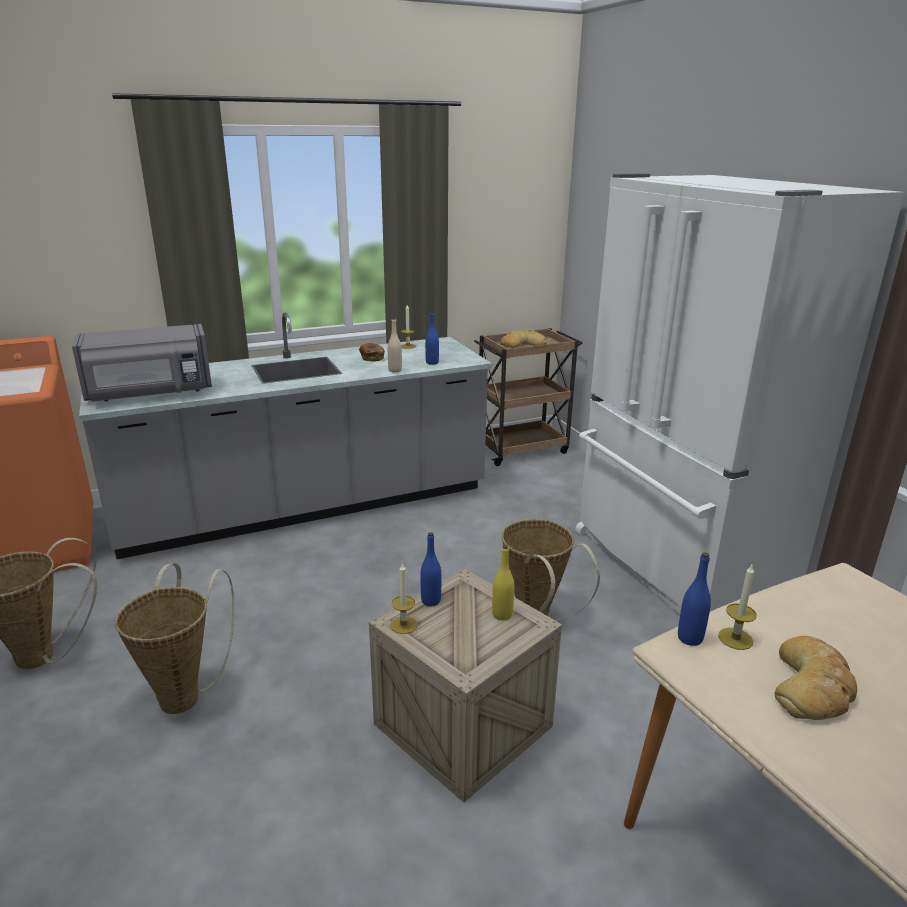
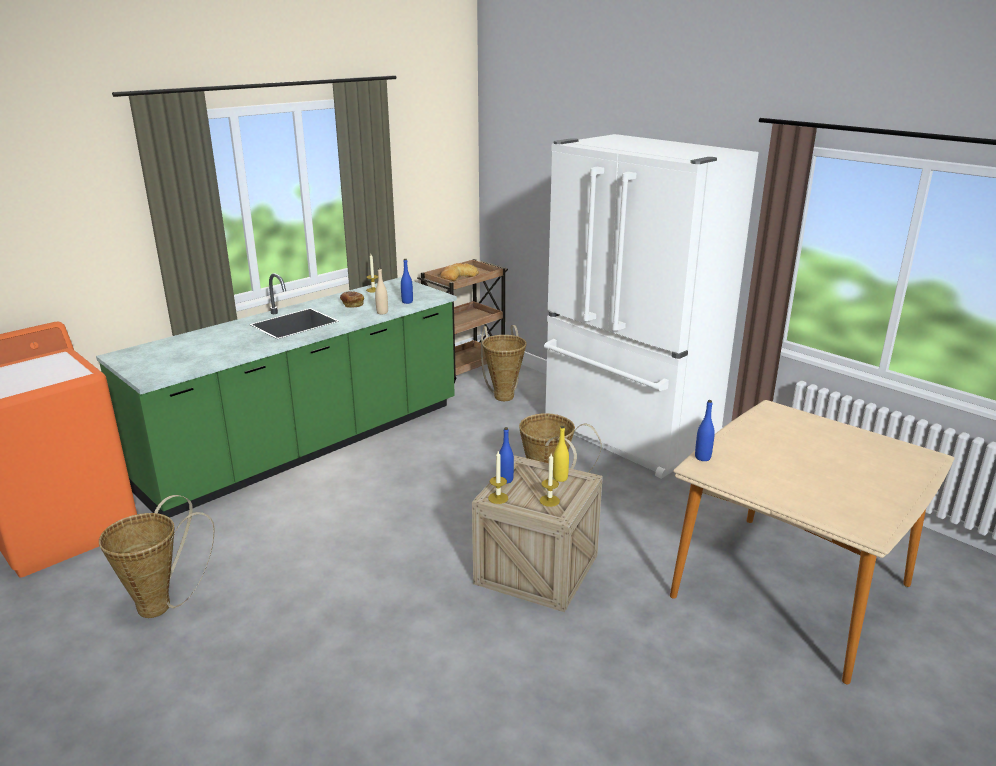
camera: 20 degrees left, 0 degrees up
grey microwave [72,324,212,402] -> none
grey counter [79,313,492,559] -> green counter [96,273,457,518]
basket [115,563,235,714] -> basket moved to [481,325,526,401]
candle [718,565,757,650] -> candle moved to [540,454,560,507]
bread [774,636,857,720] -> none

